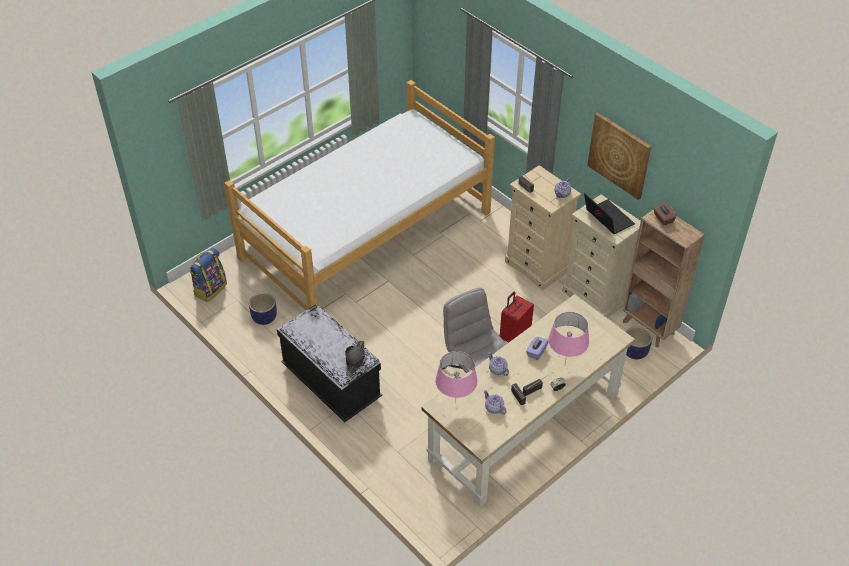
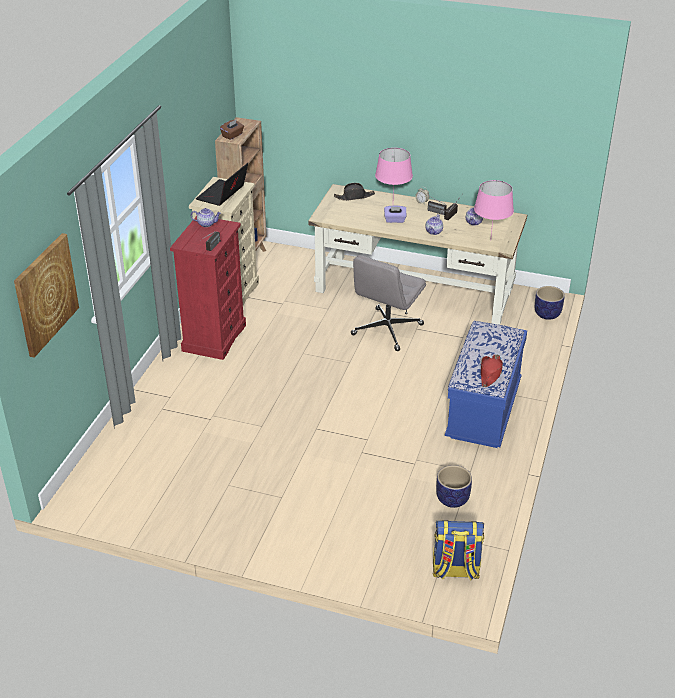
camera: 120 degrees left, 10 degrees down
bed [224,80,495,310] -> none
black bench [277,305,382,422] -> blue bench [445,321,527,448]
black hat [345,341,365,376] -> black hat moved to [334,183,375,201]
red suitcase [500,291,534,343] -> none
beige dresser [505,165,581,290] -> red dresser [170,216,246,360]
picture [587,112,651,200] -> picture moved to [14,233,79,358]
planter [626,326,652,359] -> planter moved to [535,286,565,320]
none -> red hat [481,355,503,387]

